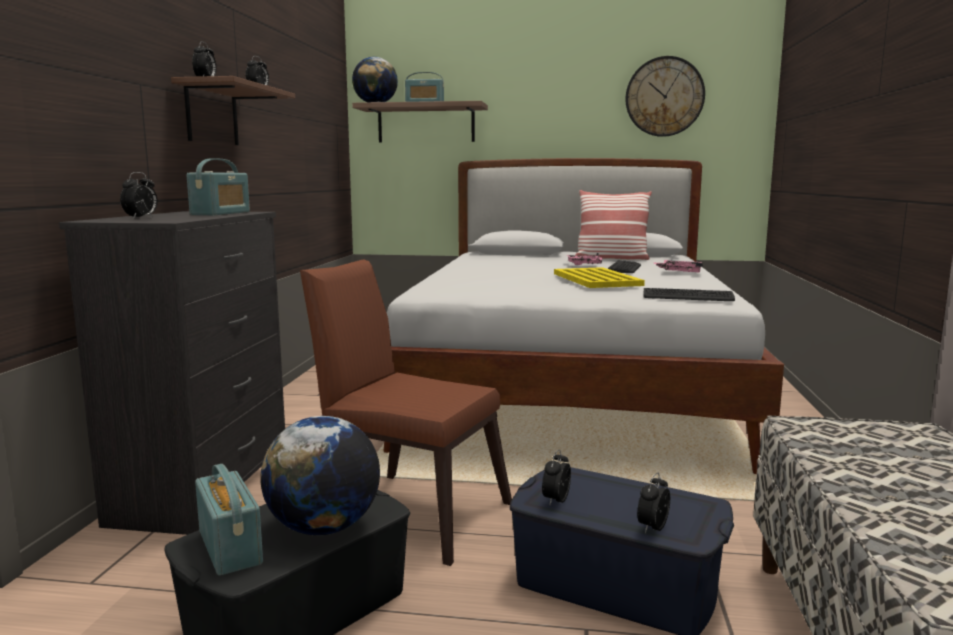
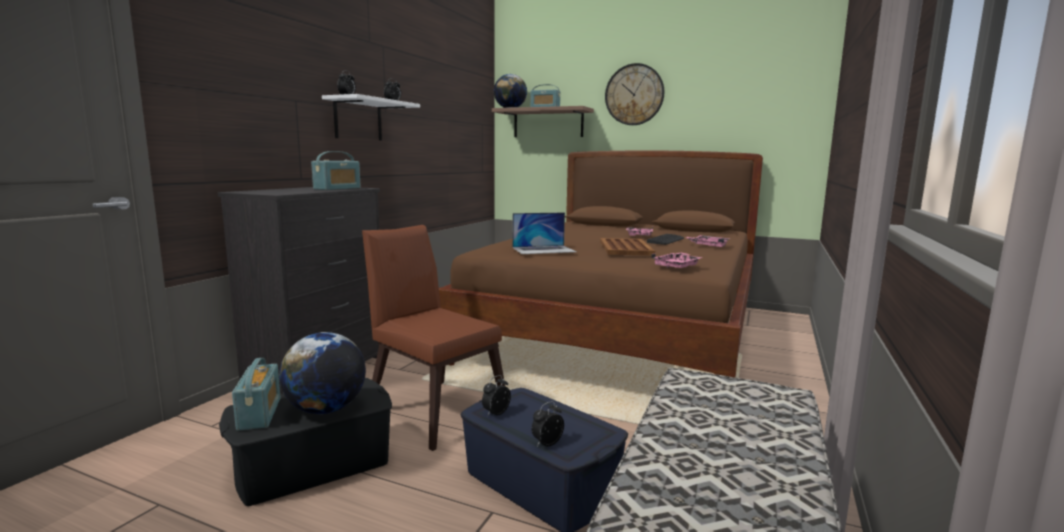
camera: 15 degrees right, 0 degrees up
alarm clock [120,172,158,219] -> none
brown shelf [171,76,295,145] -> white shelf [322,94,420,141]
white bed [384,158,784,474] -> brown bed [439,150,763,377]
yellow tray [554,267,645,288] -> brown tray [600,238,655,255]
pillow [575,190,652,260] -> none
wall clock [625,56,705,137] -> wall clock moved to [605,63,664,125]
keyboard [643,288,735,301] -> pink tray [651,252,703,268]
none -> laptop [512,212,576,254]

